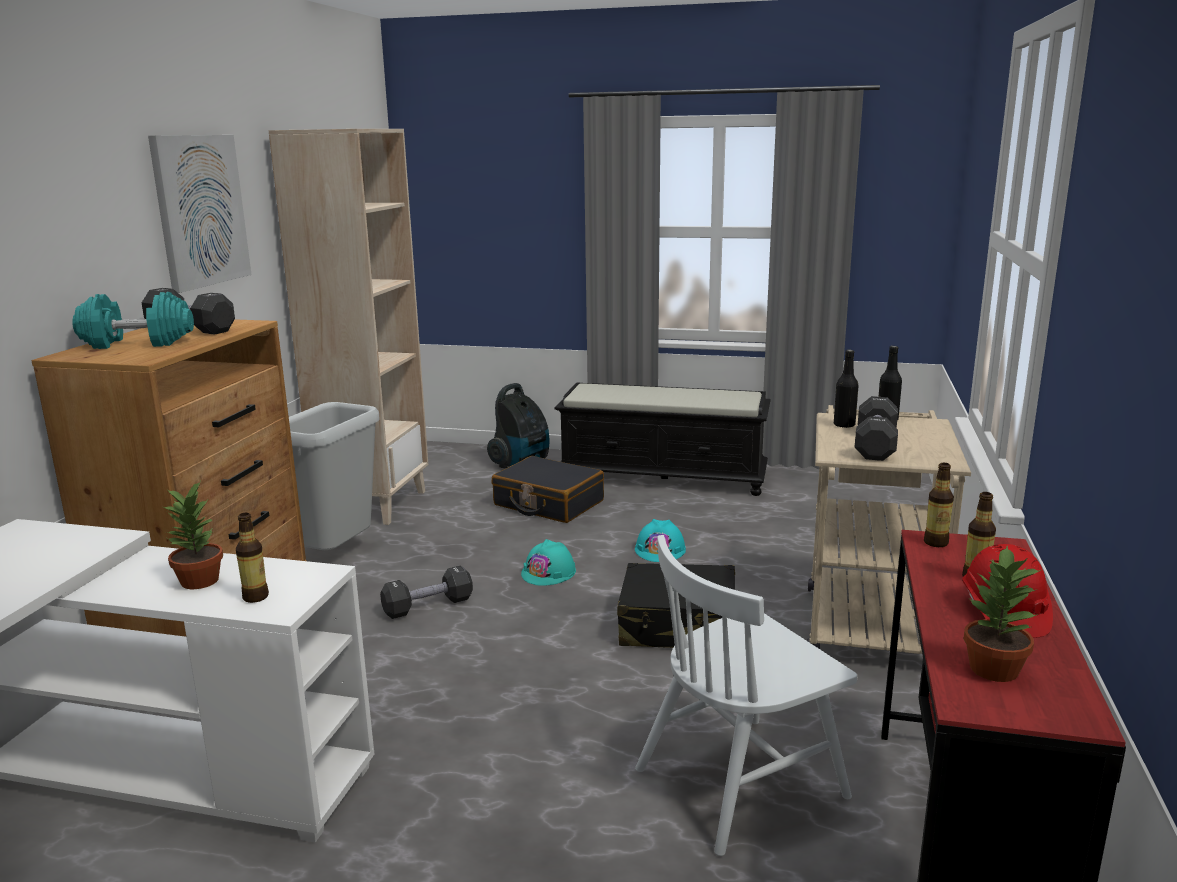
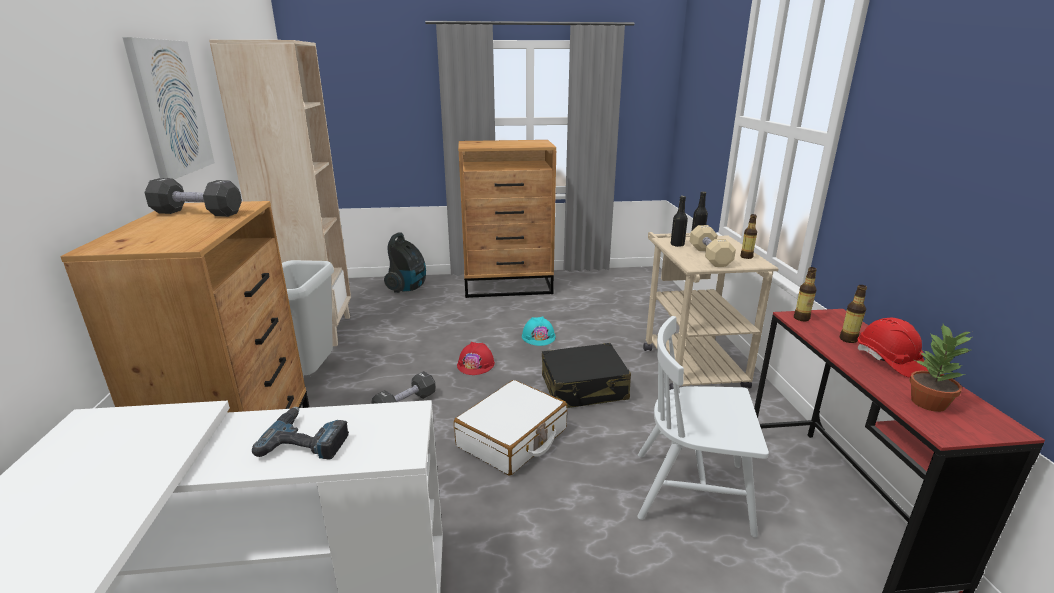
camera: 20 degrees left, 5 degrees up
turquoise dumbbell [72,292,194,349] -> none
potted plant [164,481,223,589] -> power drill [252,407,349,459]
bottle [236,513,269,603] -> bottle moved to [740,214,757,259]
black suitcase [491,456,604,523] -> none
turquoise hard hat [521,539,576,586] -> red hard hat [457,342,495,375]
black bench [554,383,771,496] -> brown dresser [458,140,556,298]
white chair [635,535,857,856] -> white chair turned 60 degrees clockwise [637,316,769,538]
black dumbbell [855,396,898,461] -> beige dumbbell [690,225,736,267]
none -> white suitcase [454,380,567,475]

